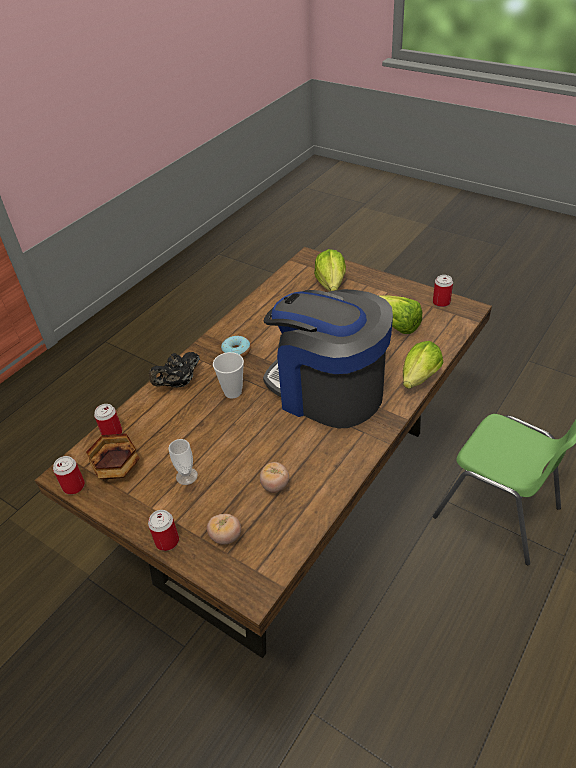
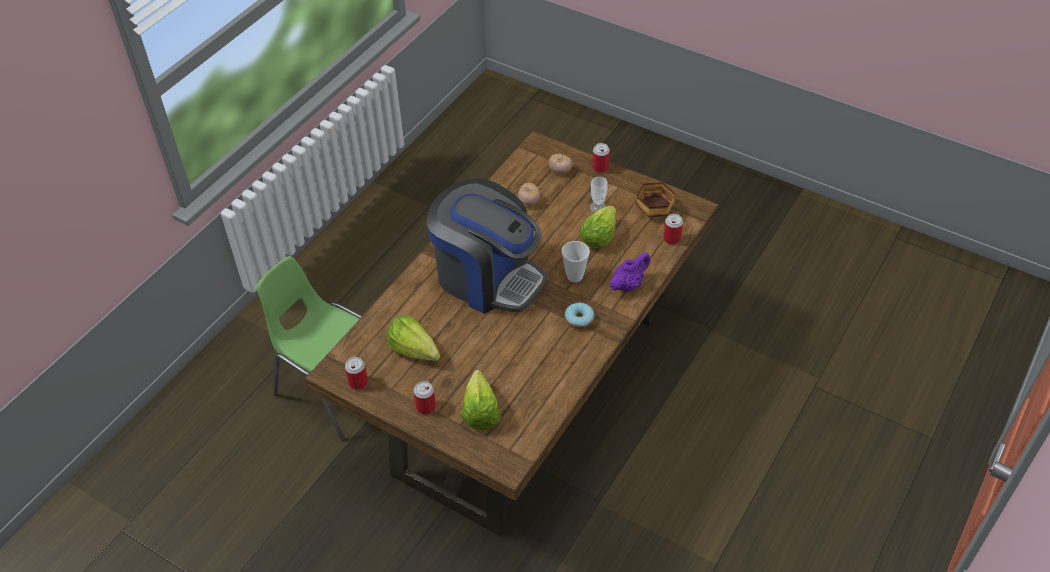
camera: 175 degrees right, 5 degrees up
can [53,456,85,495] -> can moved to [414,381,436,415]
black teapot [149,352,200,388] -> purple teapot [609,252,650,292]
lettuce [403,341,443,389] -> lettuce moved to [580,206,616,248]

